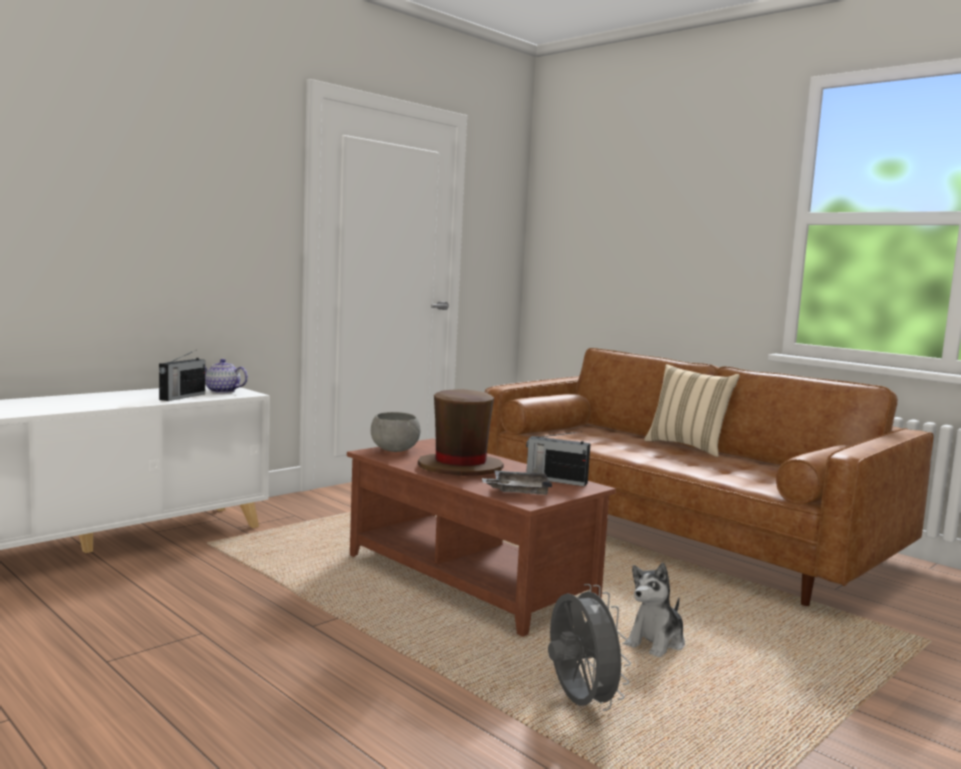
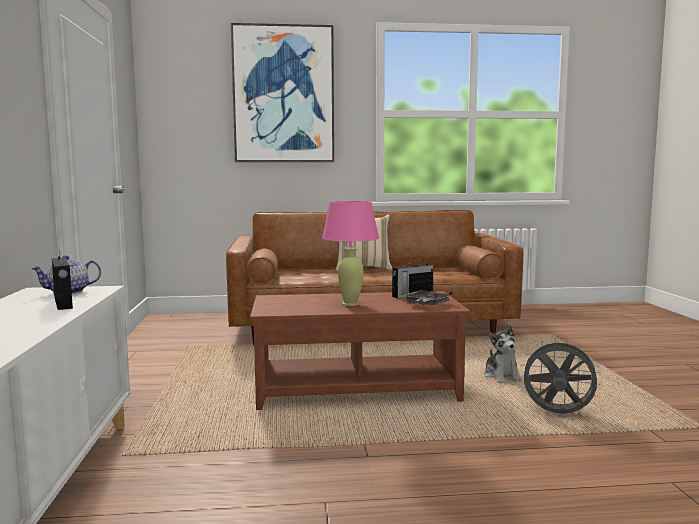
camera: 50 degrees left, 0 degrees up
grey bowl [371,412,421,452] -> none
brown hat [418,389,504,476] -> pink table lamp [322,201,379,306]
none -> picture [231,23,334,162]

